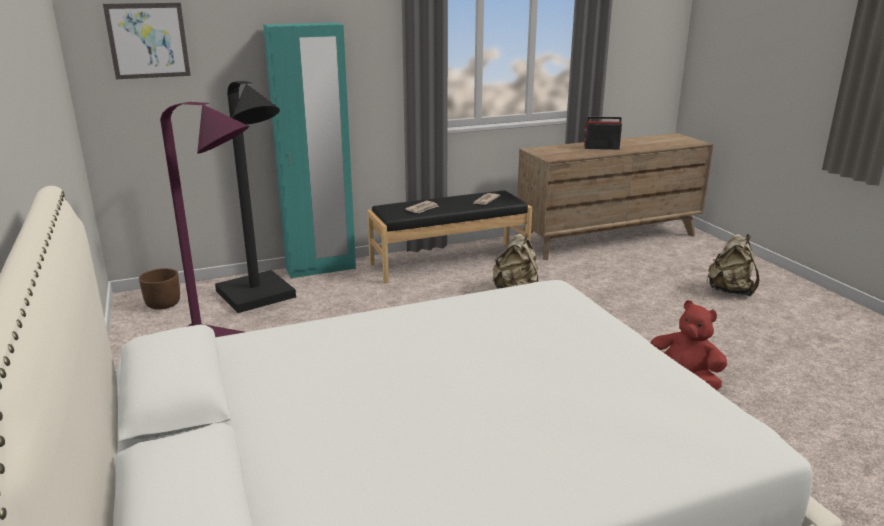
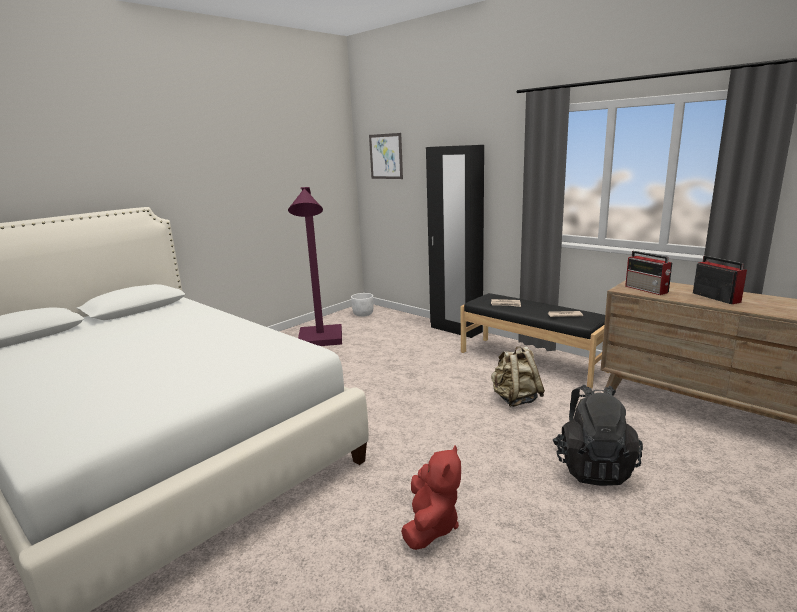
camera: 65 degrees right, 5 degrees down
brown planter [139,268,180,310] -> white planter [351,293,373,317]
black floor lamp [215,81,296,313] -> none
turquoise wardrobe [263,22,356,279] -> black wardrobe [426,145,484,338]
beige backpack [707,234,759,296] -> none
none -> black backpack [553,385,643,486]
none -> radio [625,251,672,295]

